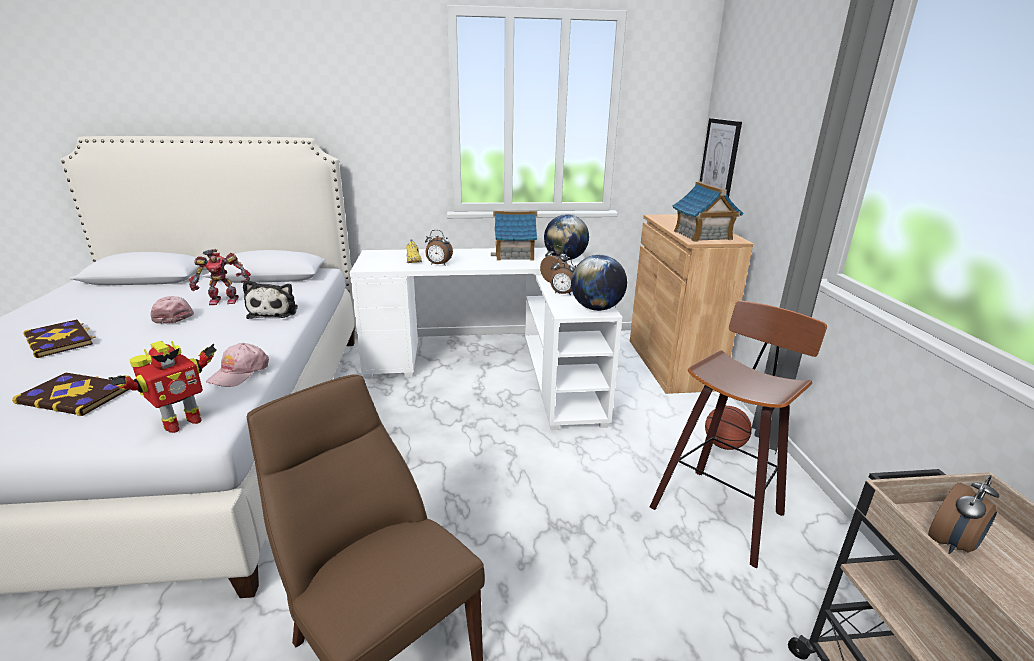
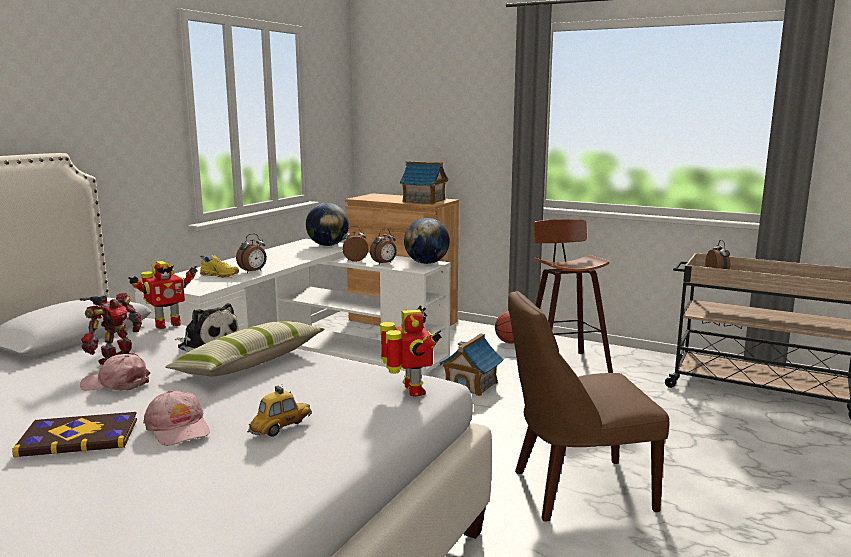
camera: 55 degrees left, 10 degrees down
book [12,373,130,416] -> toy car [247,386,312,437]
pink cap [206,343,269,387] -> pink cap moved to [143,390,210,446]
toy house [491,211,537,261] -> toy house moved to [440,333,504,396]
picture [700,118,742,197] -> none
none -> toy robot [128,261,198,329]
none -> pillow [165,321,325,376]

